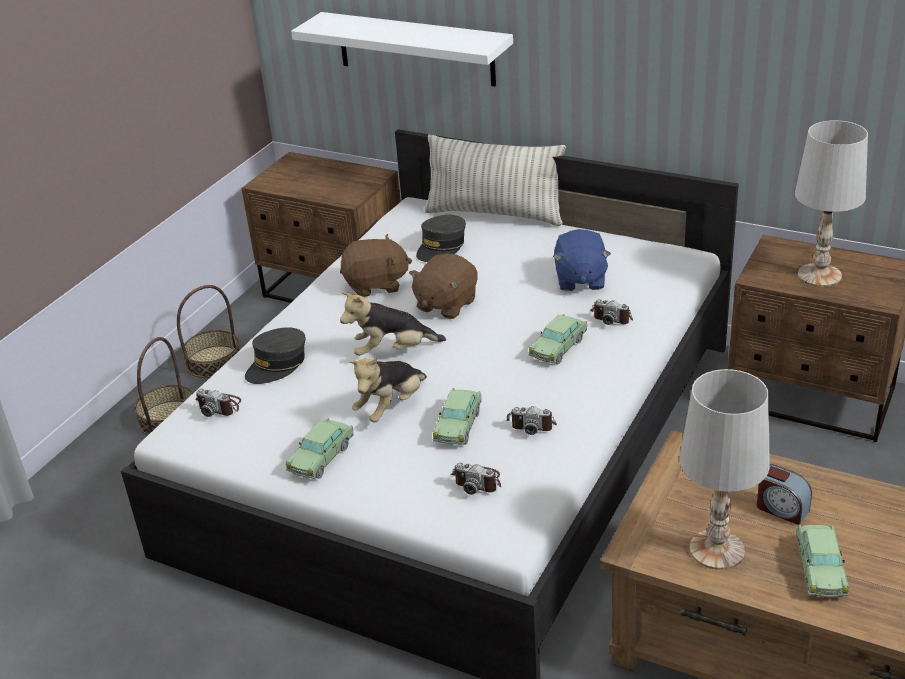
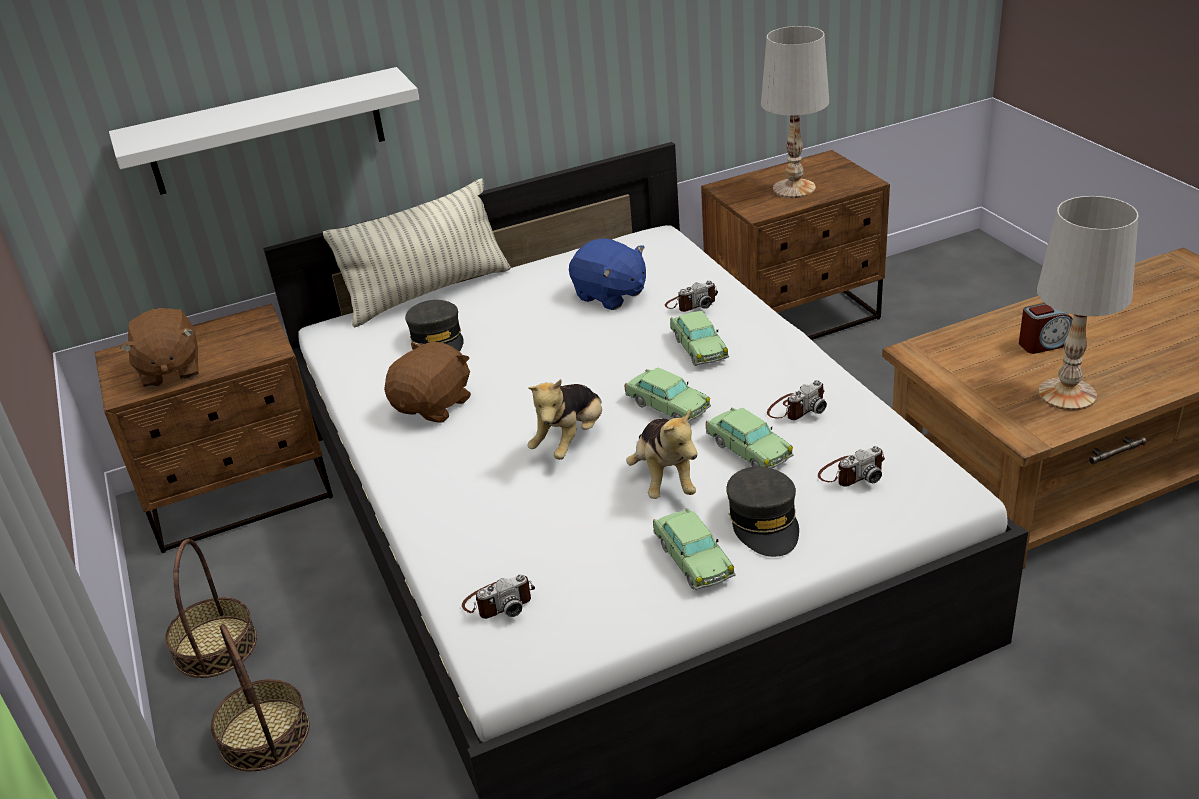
camera: 50 degrees left, 0 degrees up
grey cap [245,327,305,384] -> grey cap moved to [726,466,799,557]
brown plush toy [409,254,478,319] -> brown plush toy moved to [120,308,199,388]
toy car [796,524,849,597] -> toy car moved to [625,368,711,422]

